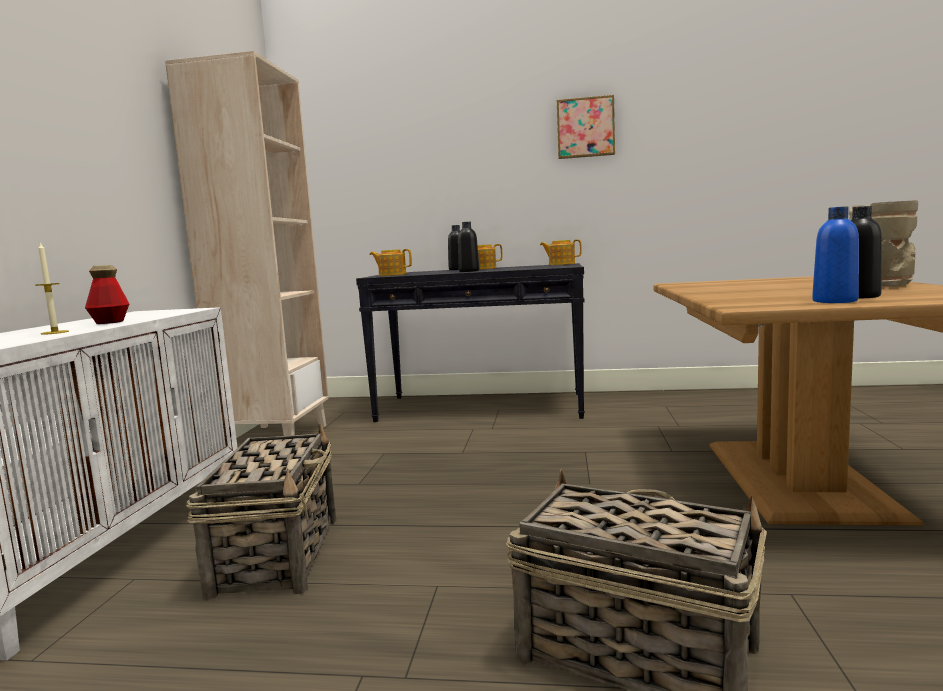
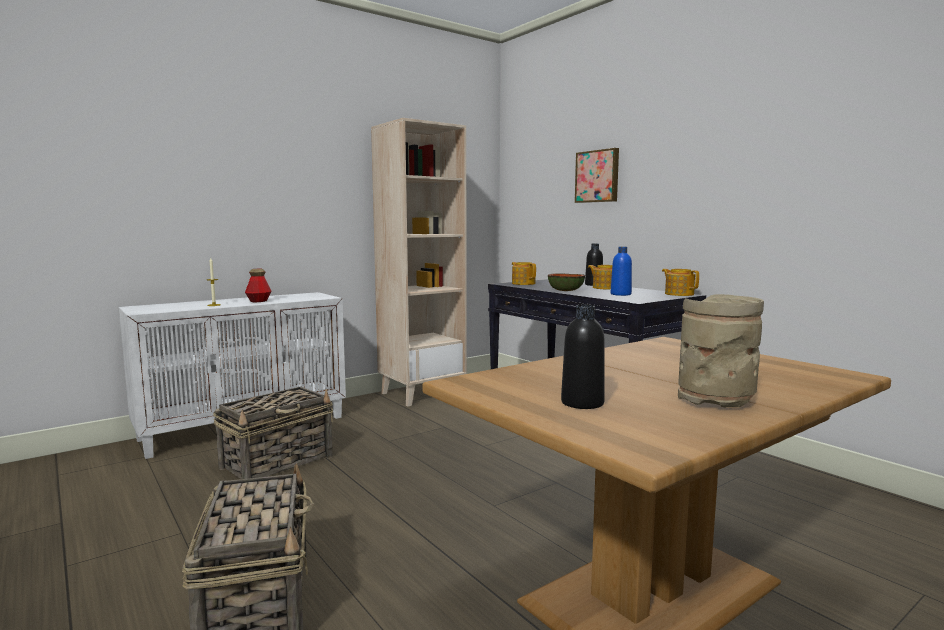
camera: 45 degrees right, 0 degrees up
black bottle [458,222,480,272] -> bowl [548,273,585,291]
picture [557,95,615,159] -> picture moved to [575,148,619,203]
blue bottle [812,206,859,303] -> blue bottle moved to [611,247,632,296]

